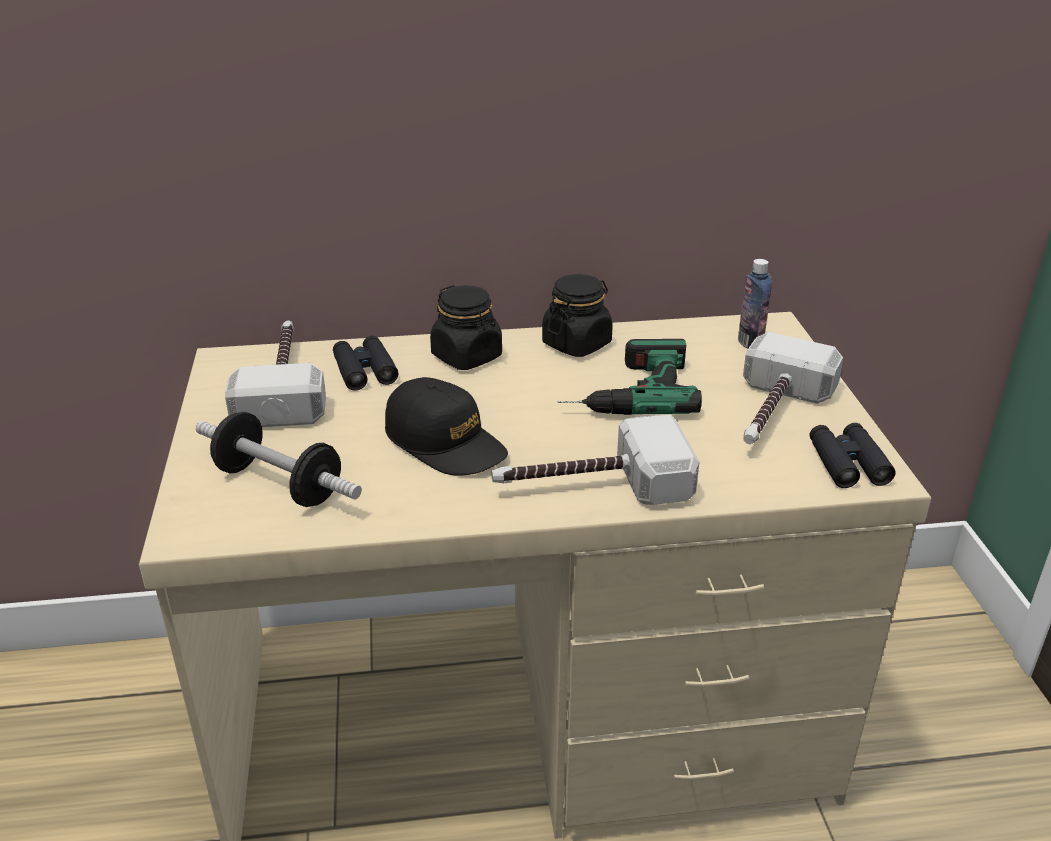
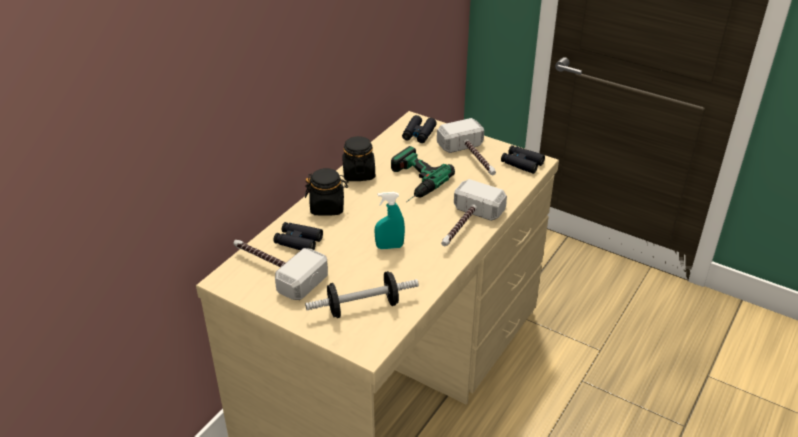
camera: 50 degrees left, 5 degrees up
black cap [385,377,508,476] -> turquoise spray bottle [374,192,405,249]
bottle [738,259,772,349] -> black binoculars [402,115,437,143]

